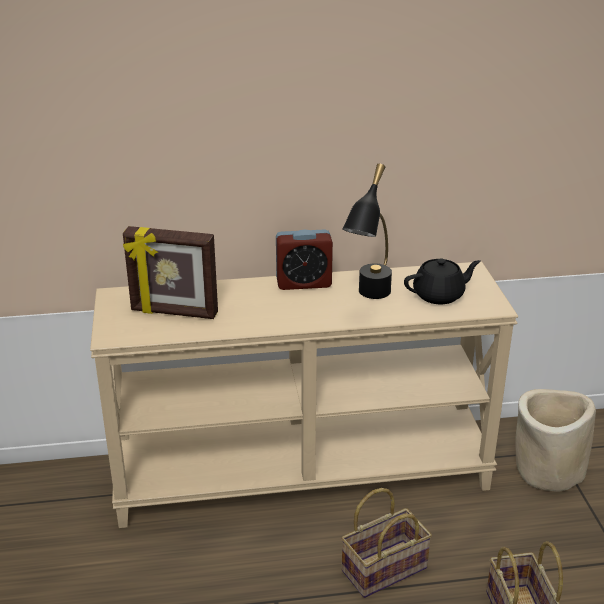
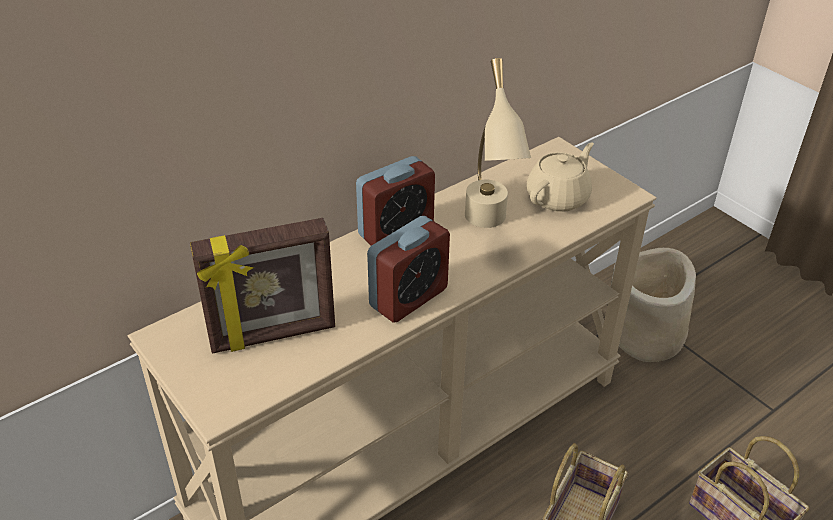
camera: 30 degrees left, 10 degrees up
black table lamp [343,164,392,299] -> beige table lamp [465,58,531,228]
black teapot [404,259,481,304] -> beige teapot [527,142,594,212]
none -> alarm clock [367,216,450,323]

